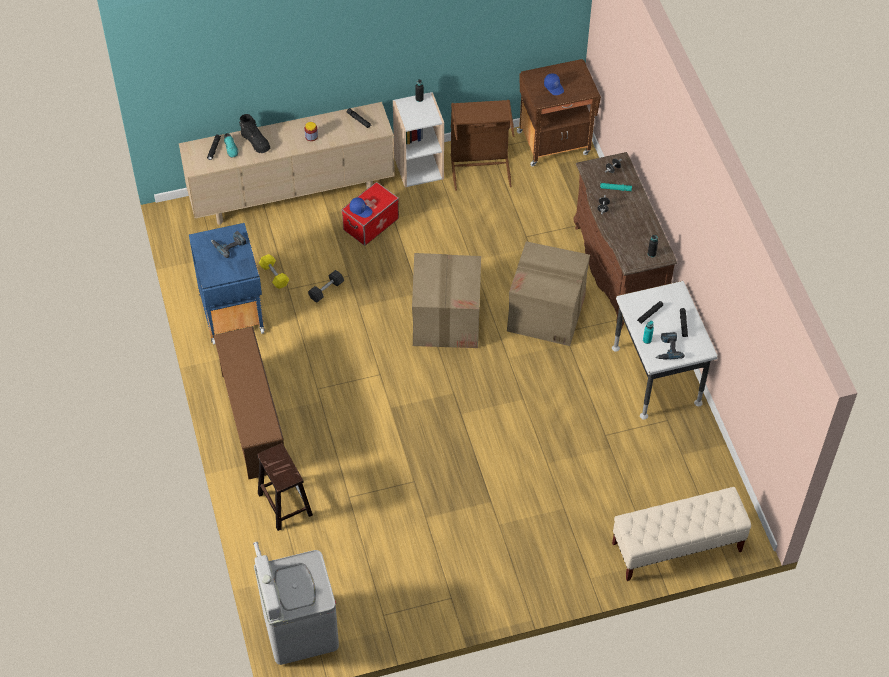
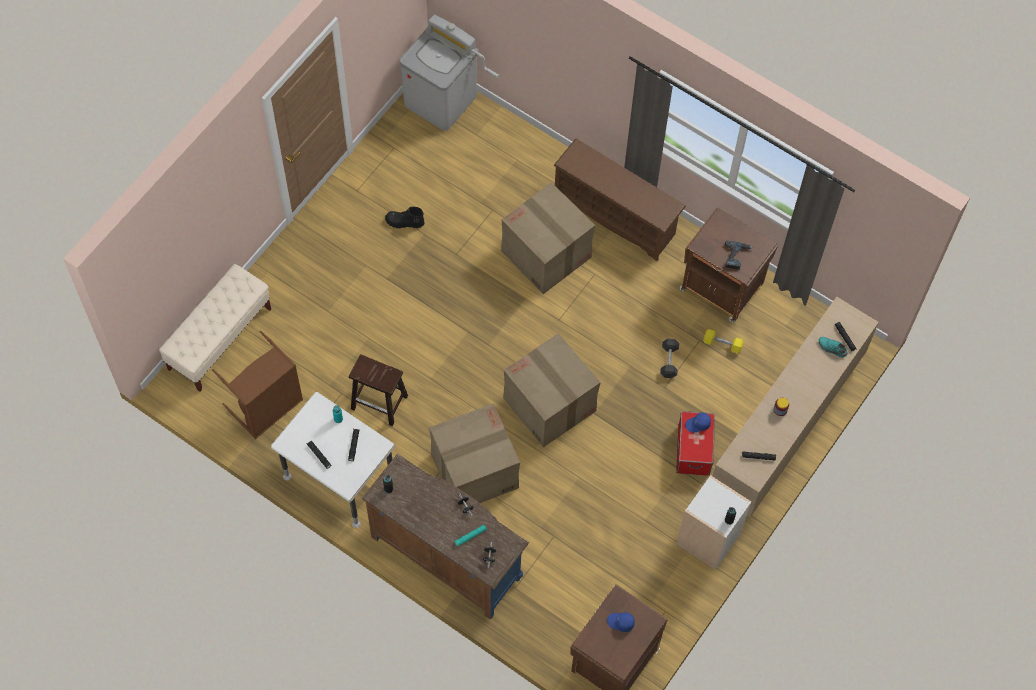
camera: 140 degrees right, 10 degrees up
blue cart [189,223,265,344] -> brown cart [679,208,778,323]
black boot [239,114,270,153] -> black boot moved to [385,207,425,228]
brown stool [257,443,313,531] -> brown stool moved to [349,354,408,426]
brown laundry basket [451,100,514,191] -> brown laundry basket moved to [212,331,303,439]
brown dresser [573,152,677,330] -> blue dresser [362,453,529,620]
power drill [655,332,685,360] -> none
none -> cardboard box [501,182,595,294]

